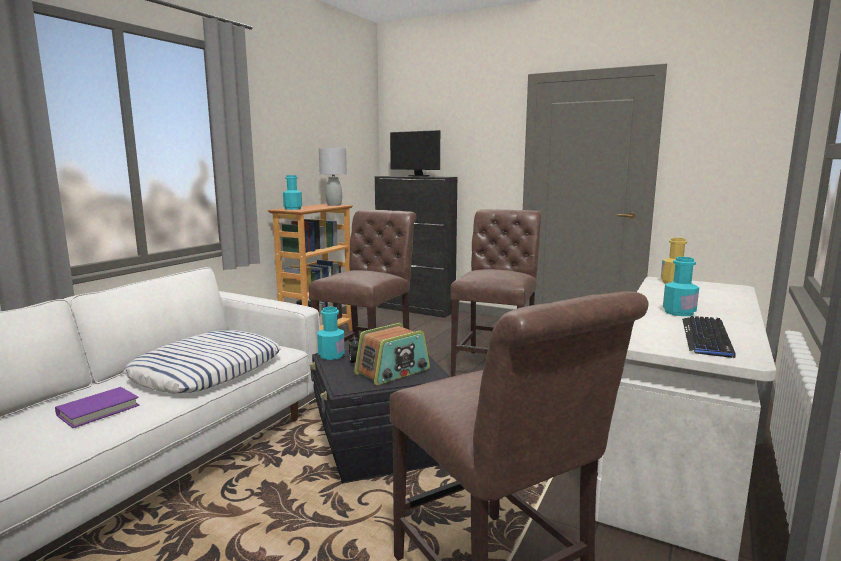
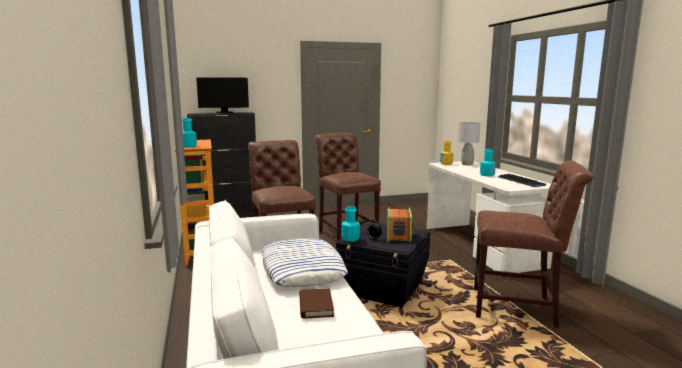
camera: 45 degrees left, 0 degrees up
purple book [55,387,139,428] -> brown book [299,288,334,318]
grey table lamp [319,148,347,206] -> grey table lamp moved to [458,122,480,165]

